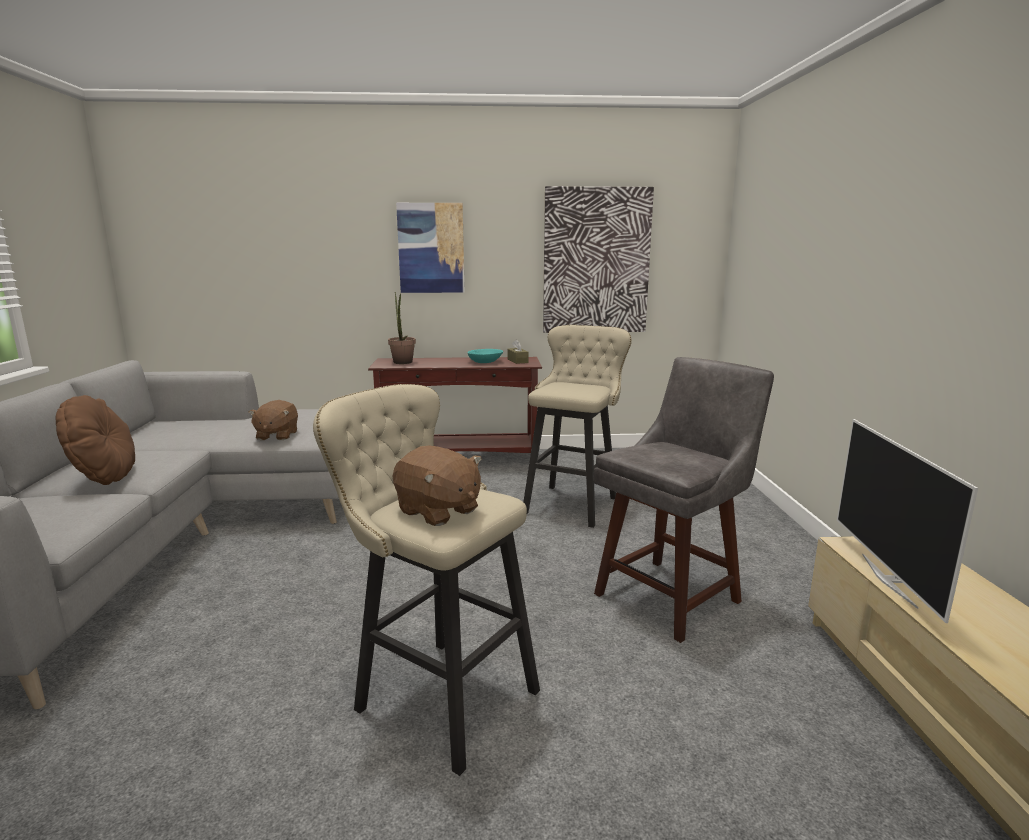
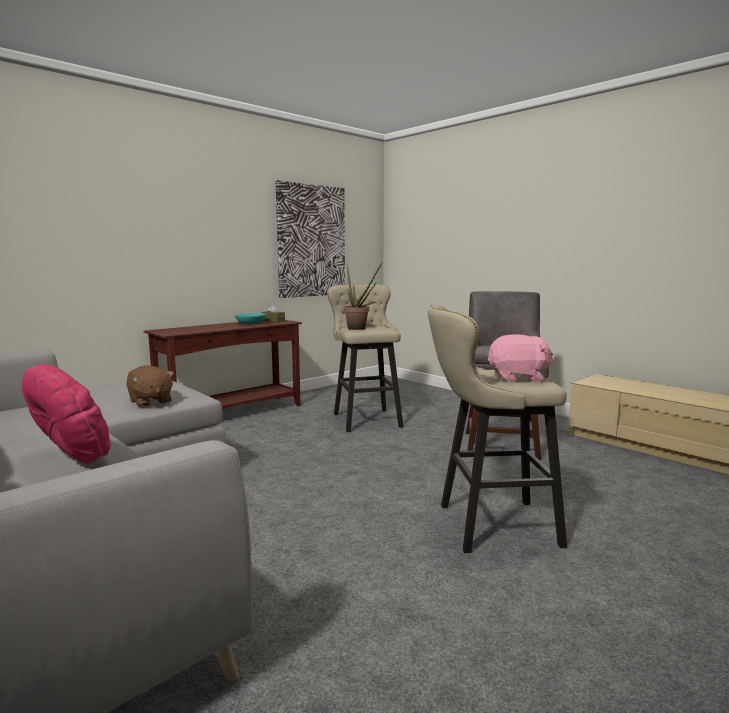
camera: 40 degrees left, 5 degrees down
brown pillow [56,395,135,485] -> pink pillow [21,364,111,463]
potted plant [388,292,416,364] -> potted plant moved to [344,262,383,330]
brown plush toy [392,446,482,526] -> pink plush toy [488,334,555,382]
picture [396,203,465,293] -> none
television [837,419,978,623] -> none

